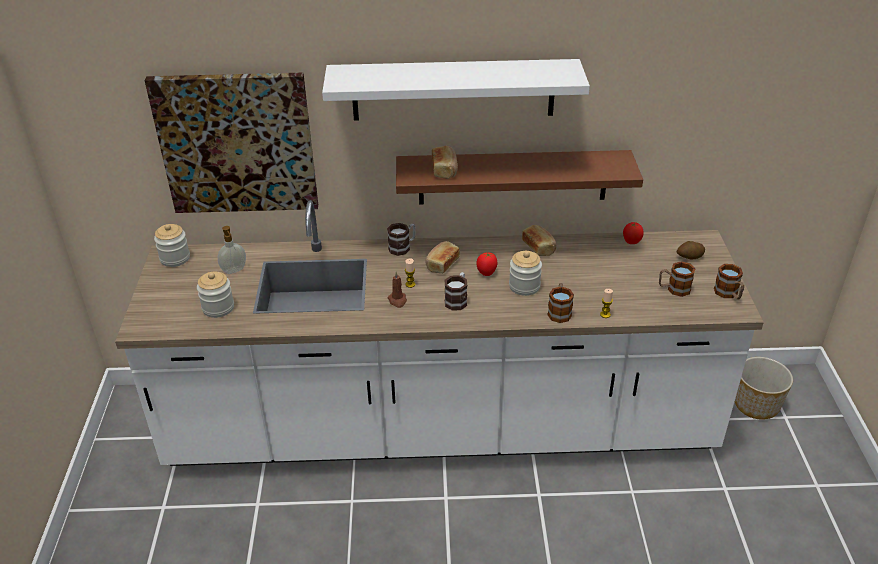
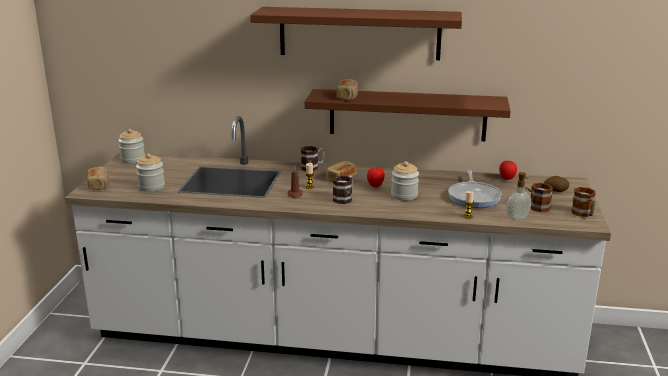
camera: 10 degrees right, 15 degrees down
picture [144,73,318,213] -> none
soap dispenser [218,226,246,274] -> soap dispenser moved to [506,172,531,221]
white shelf [322,59,590,121] -> brown shelf [250,7,462,60]
bread [522,225,557,256] -> bread moved to [87,166,109,190]
mug [547,283,574,323] -> none
planter [735,357,793,420] -> none
none -> frying pan [448,170,502,208]

